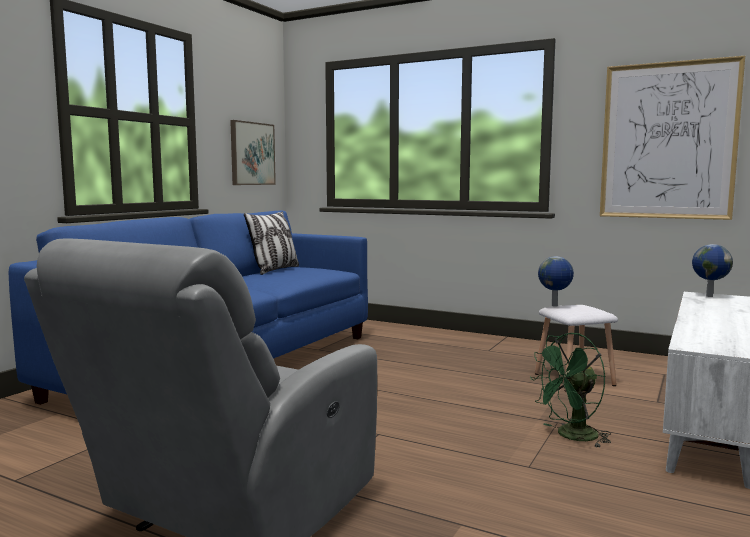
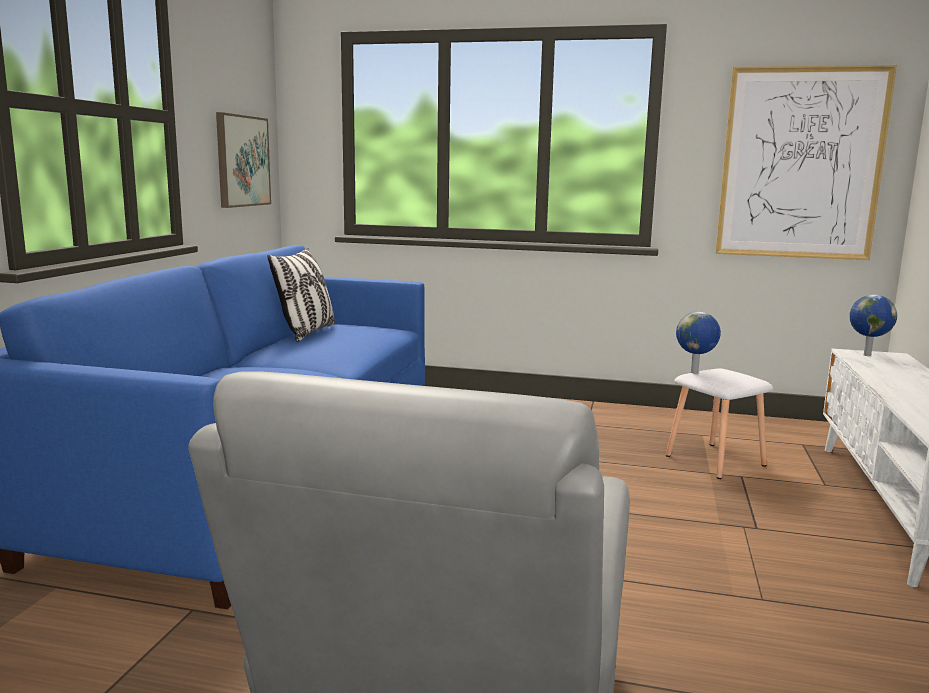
camera: 15 degrees left, 5 degrees up
green fan [530,333,611,447] -> none

